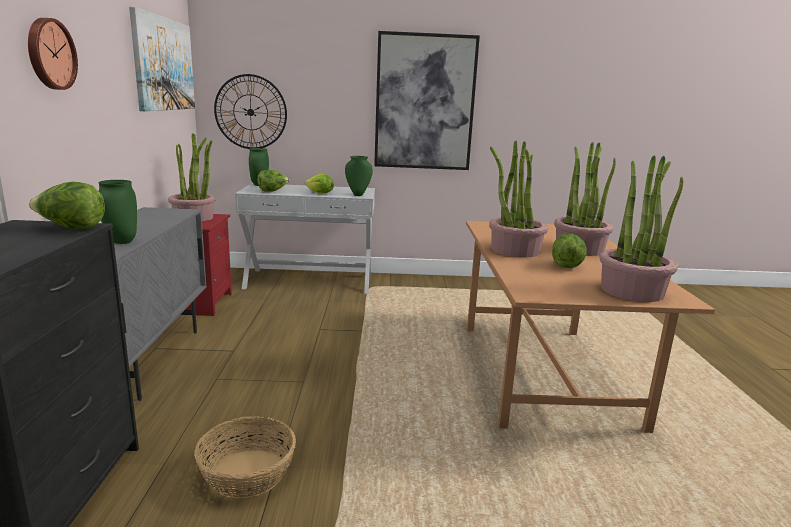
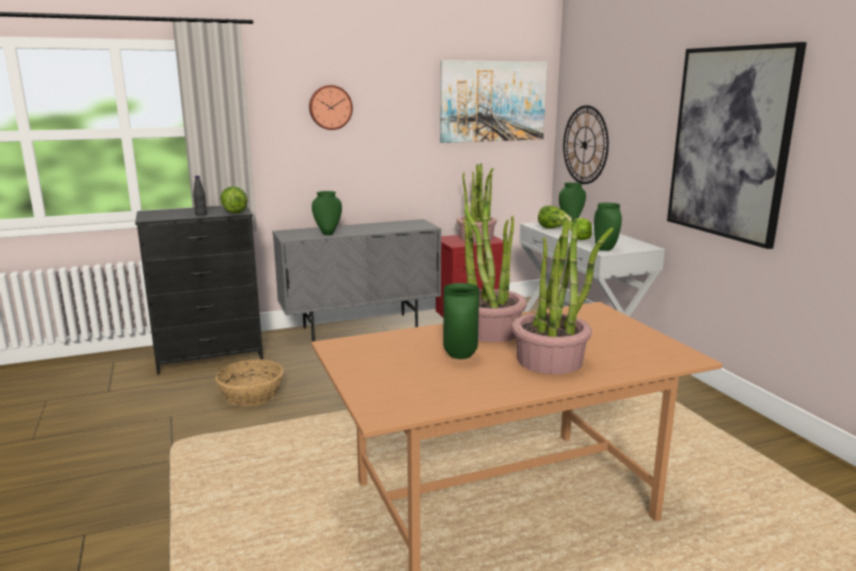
camera: 70 degrees right, 0 degrees up
lettuce [552,234,587,268] -> green vase [443,283,479,359]
potted plant [600,156,683,302] -> none
none -> black bottle [193,176,207,216]

